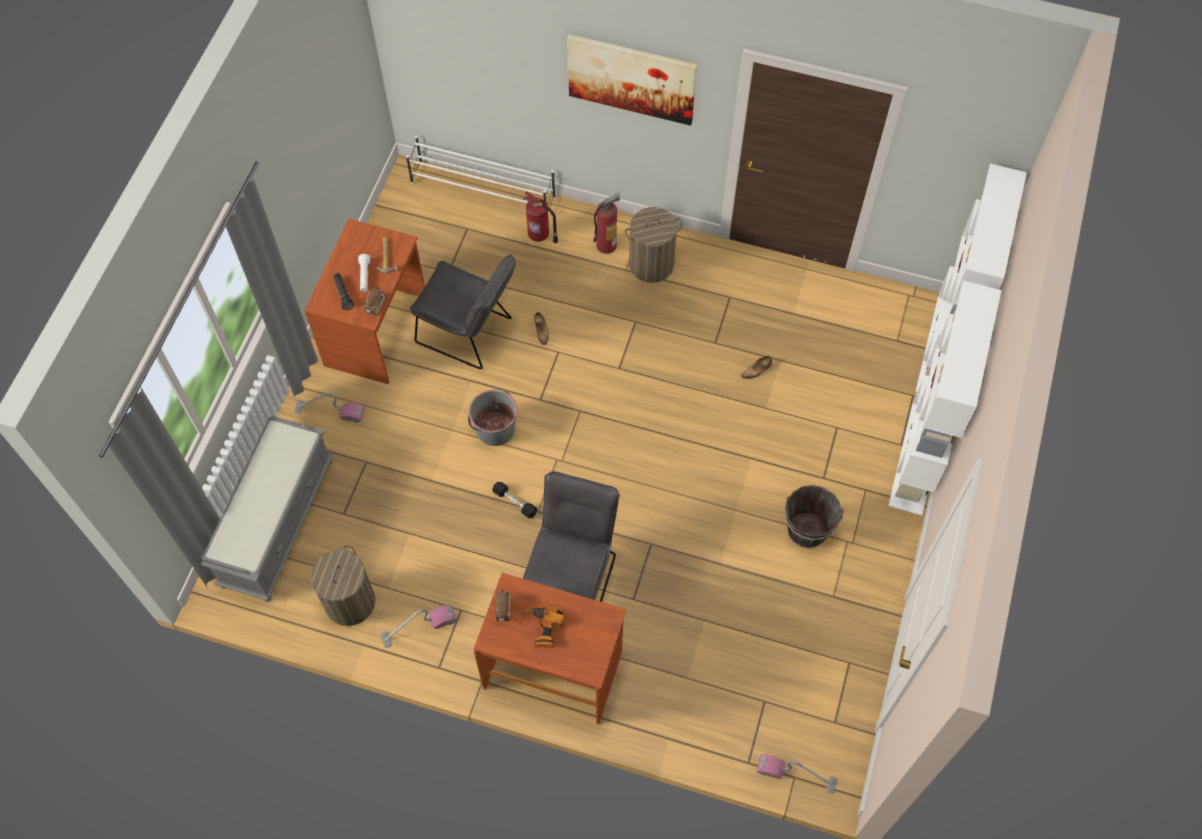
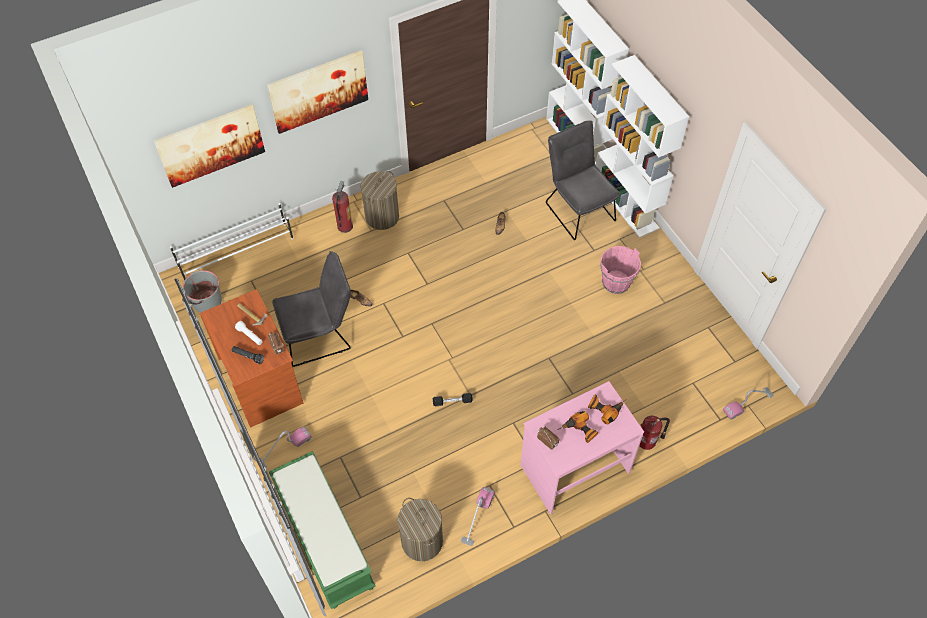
camera: 45 degrees left, 5 degrees down
grey bench [201,416,333,602] -> green bench [269,451,375,609]
grey bucket [468,389,518,446] -> grey bucket moved to [183,270,222,313]
brown desk [474,573,626,725] -> pink desk [520,381,644,514]
fire extinguisher [523,191,558,243] -> fire extinguisher moved to [639,416,670,450]
grey chair [523,471,620,602] -> grey chair moved to [546,121,620,240]
brown bucket [785,485,844,548] -> pink bucket [600,246,641,294]
none -> picture [154,104,265,188]
none -> power drill [588,394,626,424]

